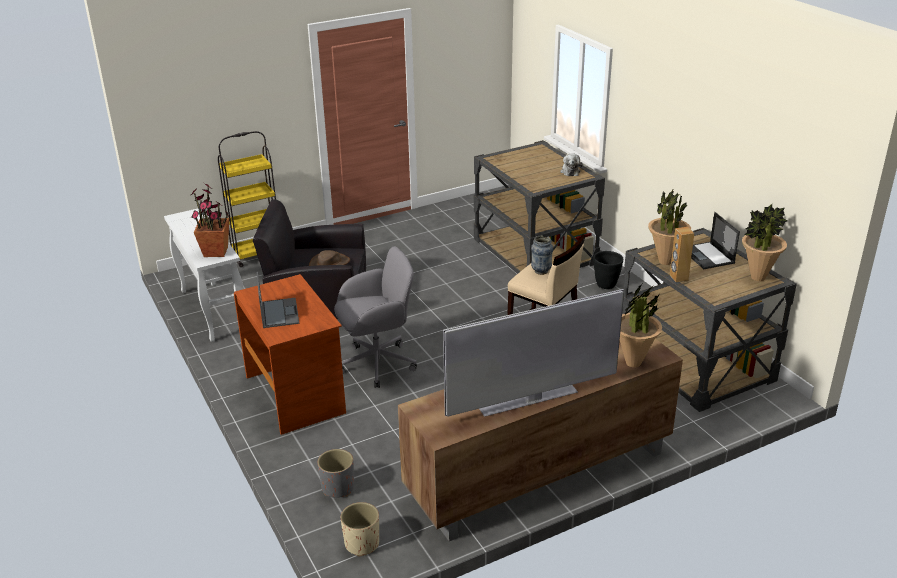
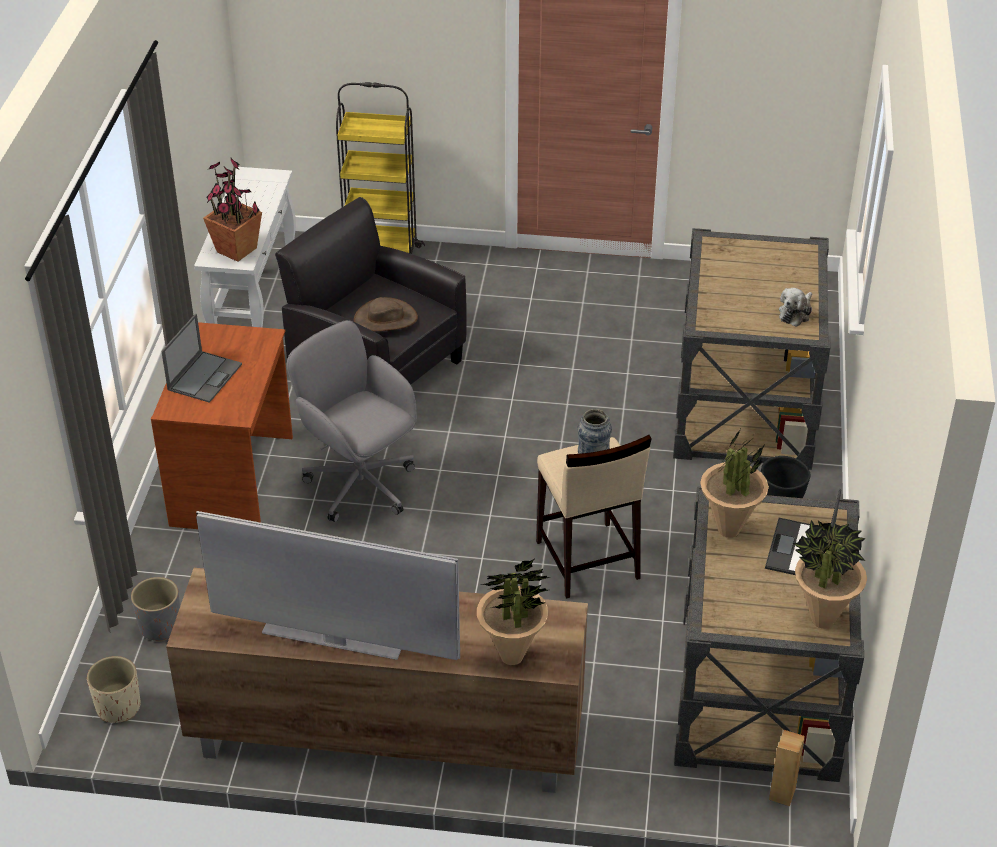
camera: 35 degrees right, 10 degrees up
grey office chair [334,246,417,388] -> grey office chair turned 150 degrees counterclockwise [287,320,417,522]
brown speaker [670,227,694,282] -> brown speaker moved to [769,730,805,806]

